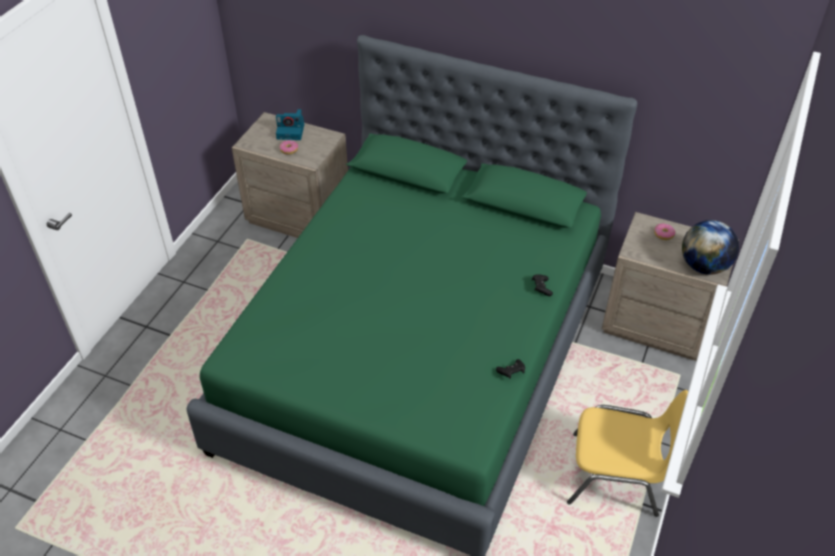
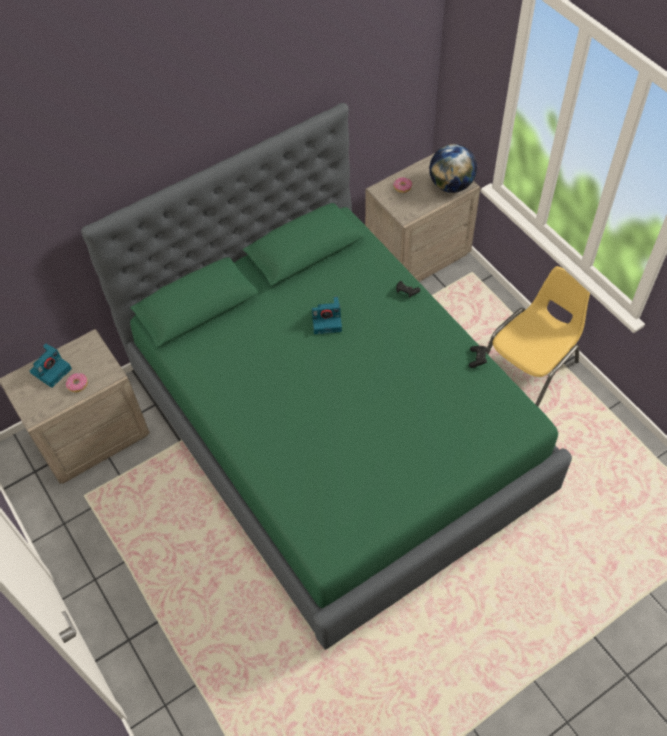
camera: 55 degrees left, 10 degrees up
none -> camera [312,297,342,334]

